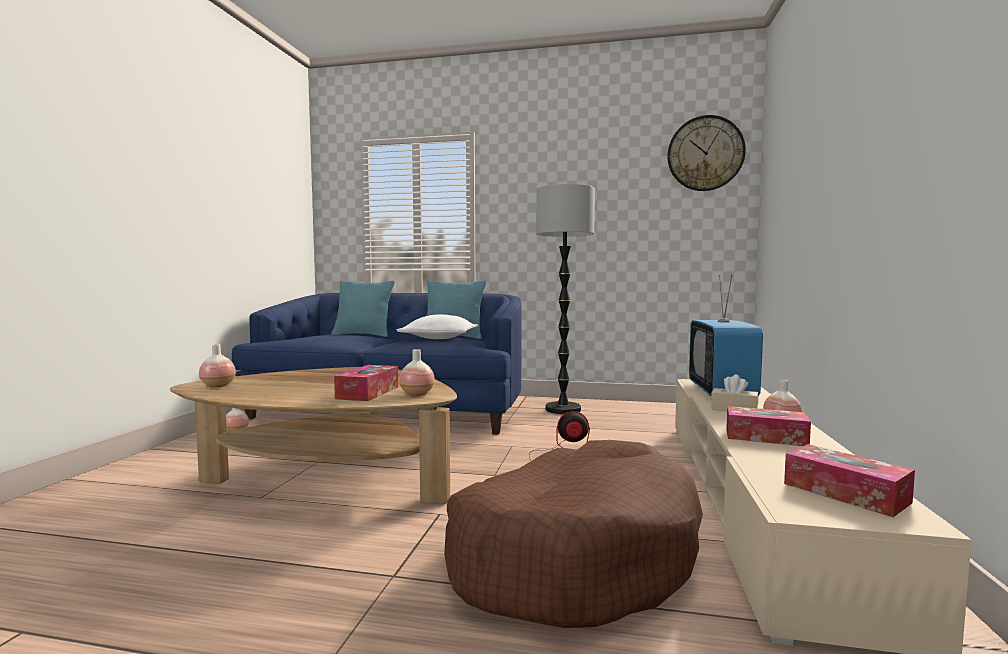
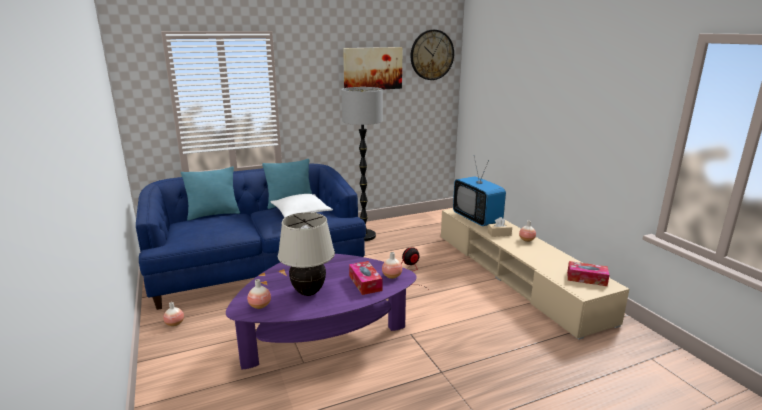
camera: 35 degrees left, 15 degrees up
brown coffee table [170,367,457,504] -> purple coffee table [226,254,417,370]
brown dog bed [444,440,703,628] -> none
tissue box [726,406,811,446] -> none
none -> beige table lamp [278,212,335,296]
none -> picture [343,47,403,89]

